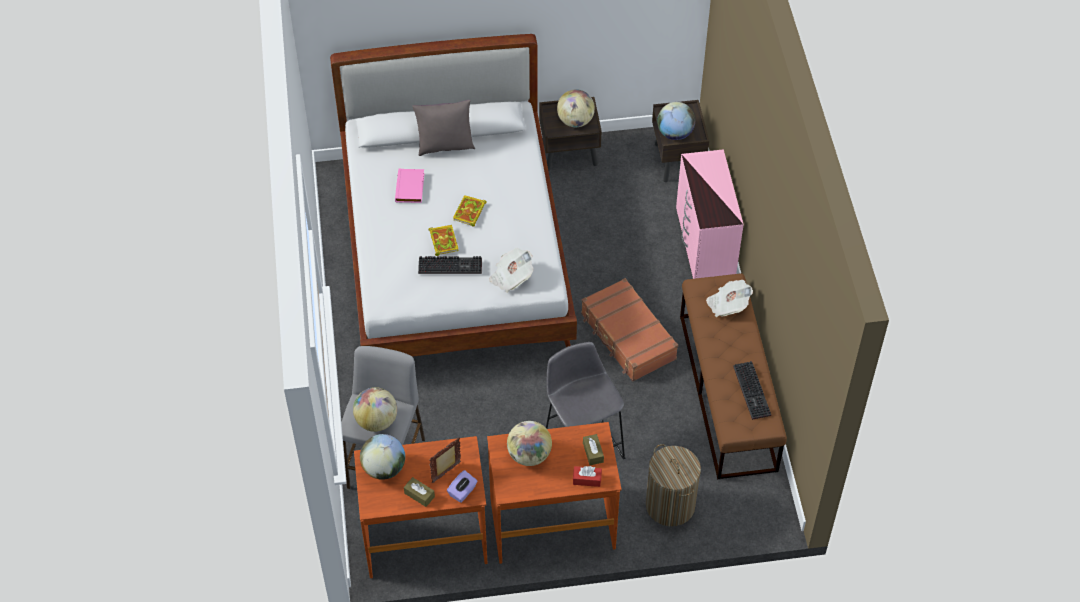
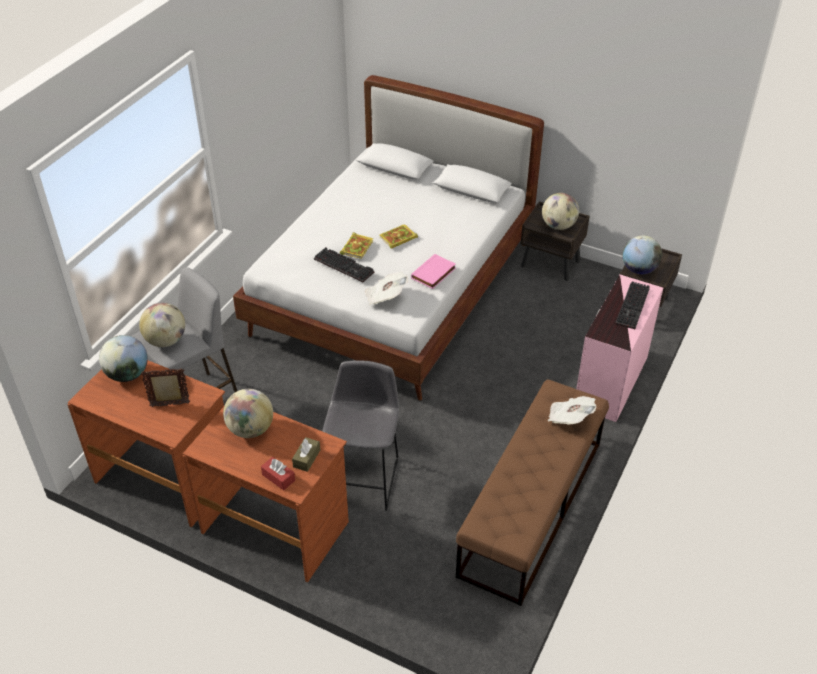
camera: 35 degrees right, 10 degrees down
pink book [395,168,424,203] -> pink book moved to [411,254,456,289]
brown tissue box [404,477,435,507] -> none
grey pillow [412,100,475,156] -> none
purple tissue box [447,470,478,503] -> none
brown suitcase [581,278,678,381] -> none
laundry basket [646,444,701,526] -> none
keyboard [733,361,771,420] -> keyboard moved to [615,282,650,329]

